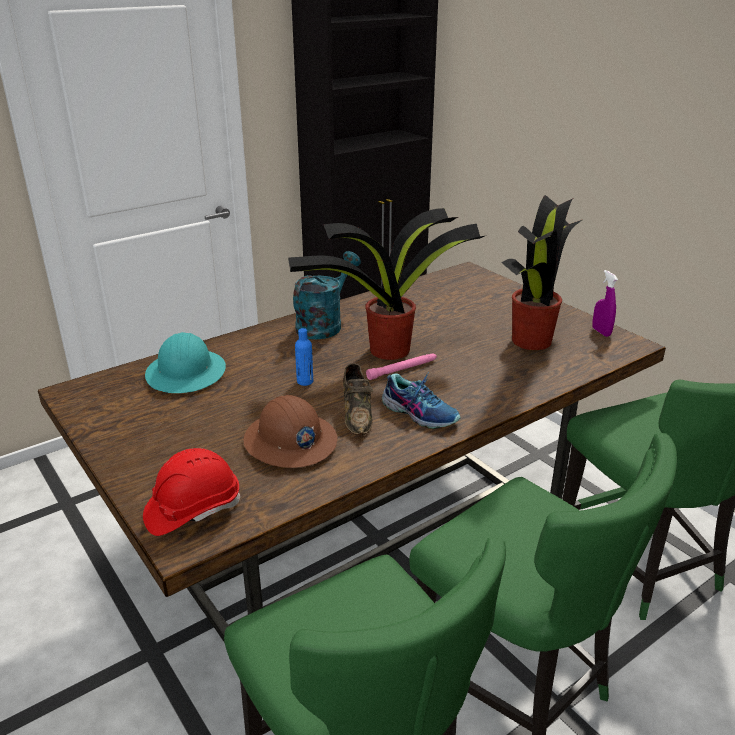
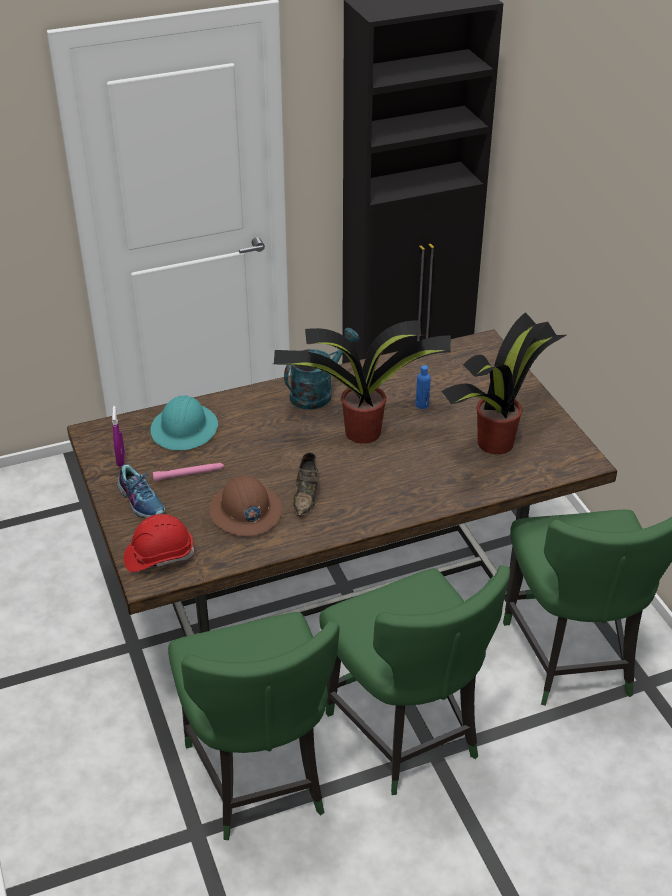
camera: 15 degrees right, 10 degrees up
blue bottle [295,328,313,386] -> blue bottle moved to [416,365,431,409]
pink flashlight [366,353,437,380] -> pink flashlight moved to [153,463,224,481]
shoe [382,372,460,429] -> shoe moved to [117,464,165,518]
purple spray bottle [592,270,618,337] -> purple spray bottle moved to [112,406,125,467]

